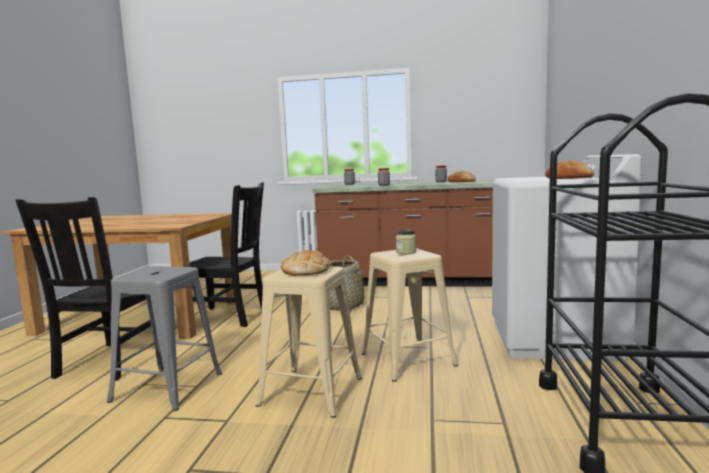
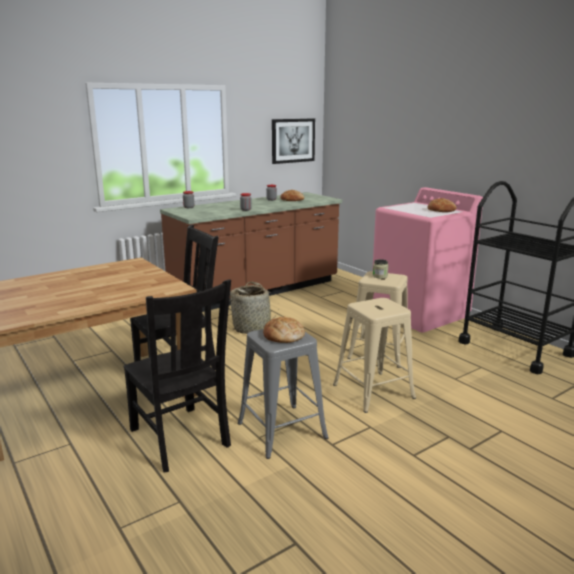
camera: 45 degrees left, 10 degrees up
bread [281,250,330,275] -> bread moved to [263,316,305,343]
white washing machine [492,154,642,361] -> pink washing machine [372,187,483,333]
none -> picture [272,118,315,164]

